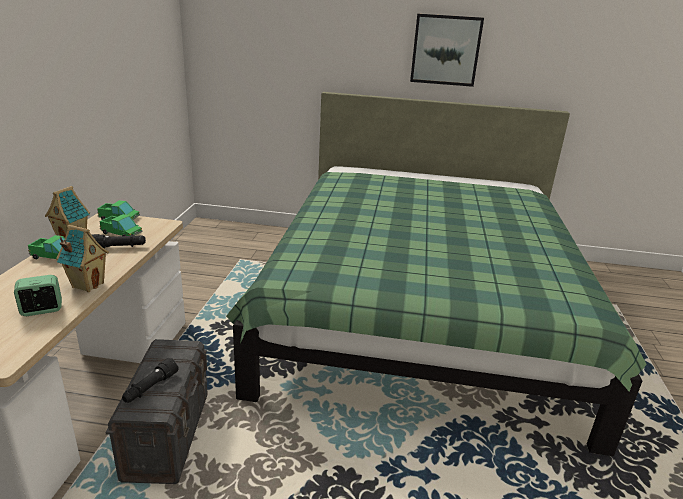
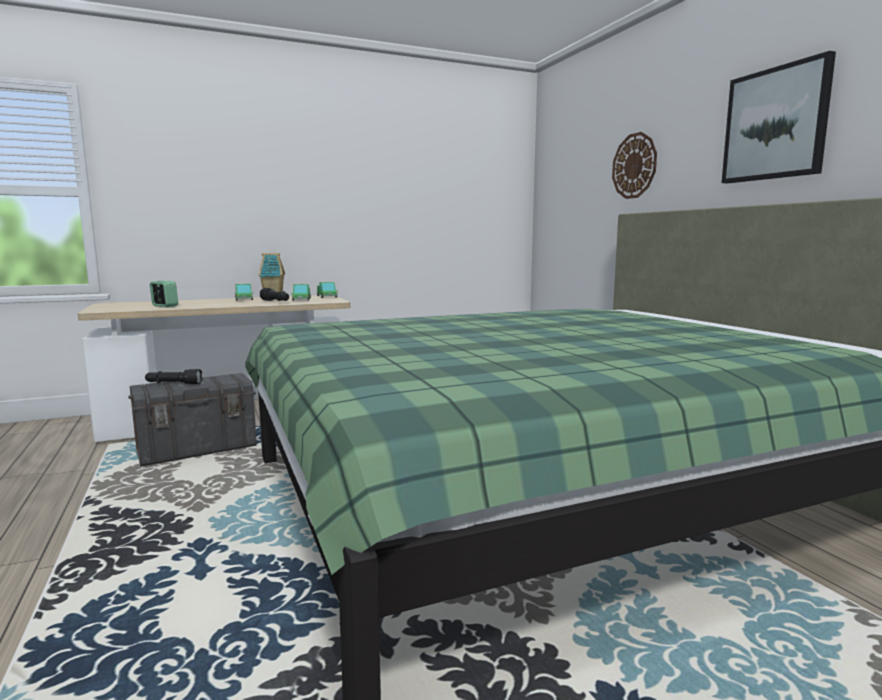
camera: 60 degrees right, 15 degrees down
toy house [56,225,109,292] -> none
none -> wall clock [612,132,657,199]

